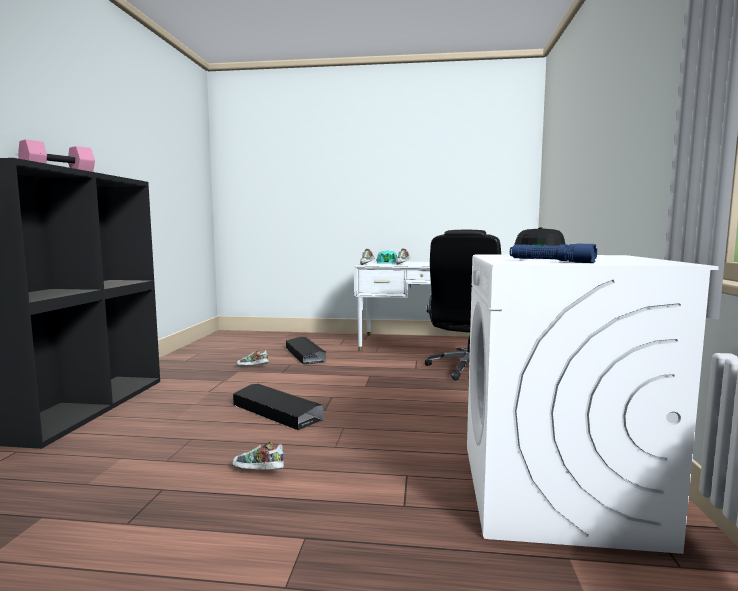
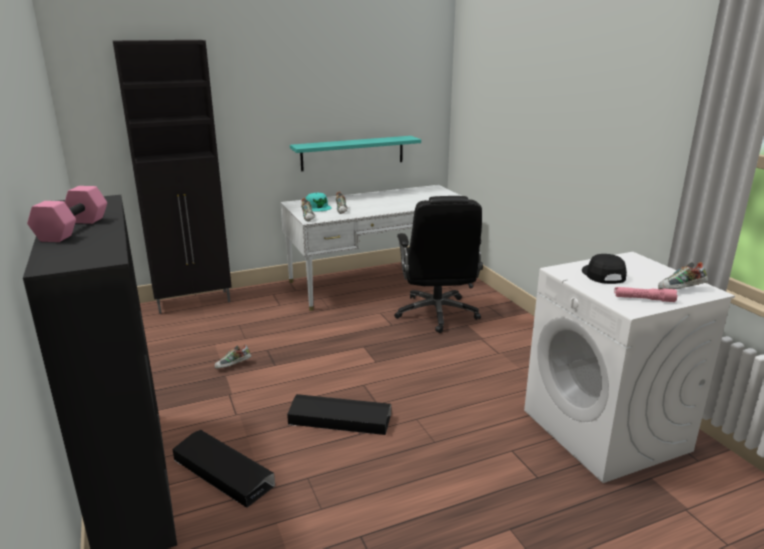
camera: 30 degrees left, 15 degrees up
shoe [232,441,284,470] -> shoe moved to [658,262,708,289]
black storage box [286,337,326,365] -> black storage box moved to [172,430,275,508]
blue flashlight [510,244,597,263] -> pink flashlight [614,287,677,302]
none -> black cabinet [113,40,232,314]
none -> turquoise shelf [290,136,421,171]

